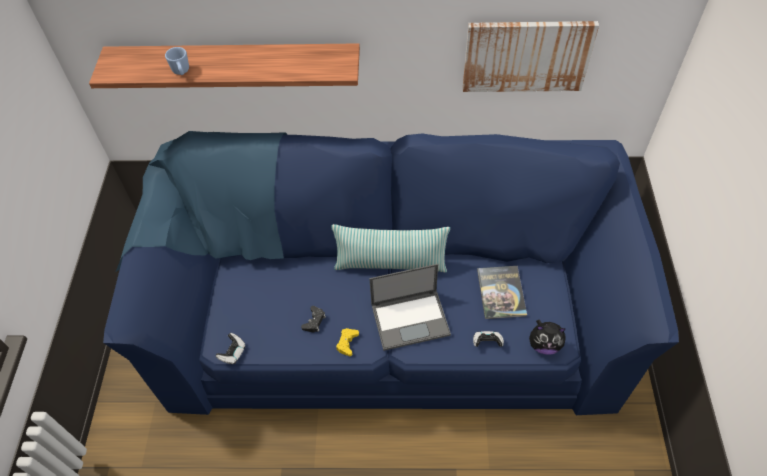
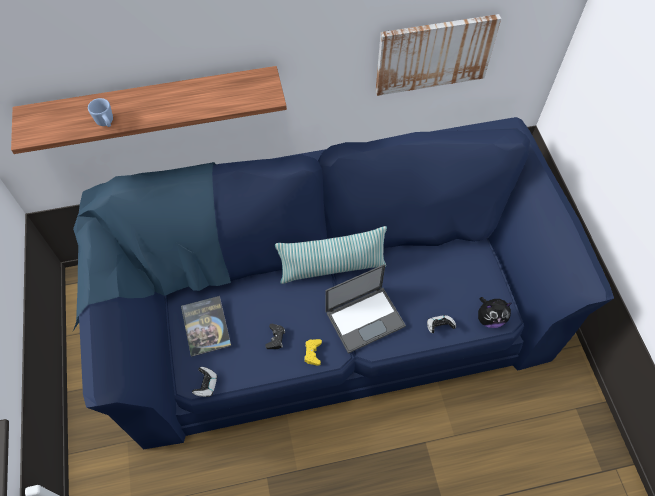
camera: 15 degrees left, 5 degrees up
book [477,266,527,319] -> book moved to [181,296,231,357]

